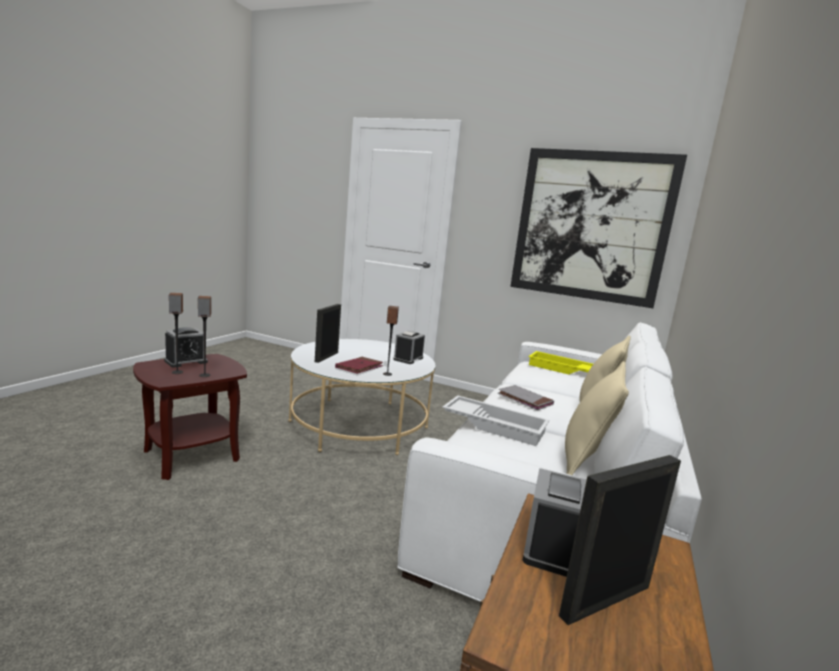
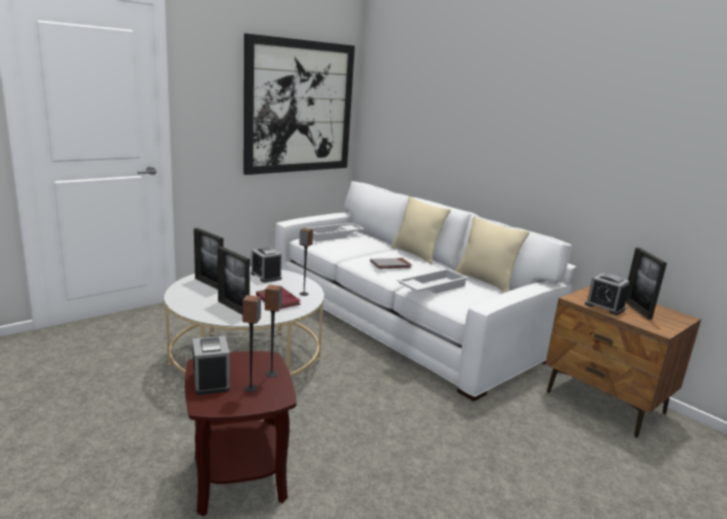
camera: 65 degrees left, 5 degrees up
yellow tray [528,351,593,375] -> white tray [309,223,365,242]
none -> picture frame [194,228,223,290]

